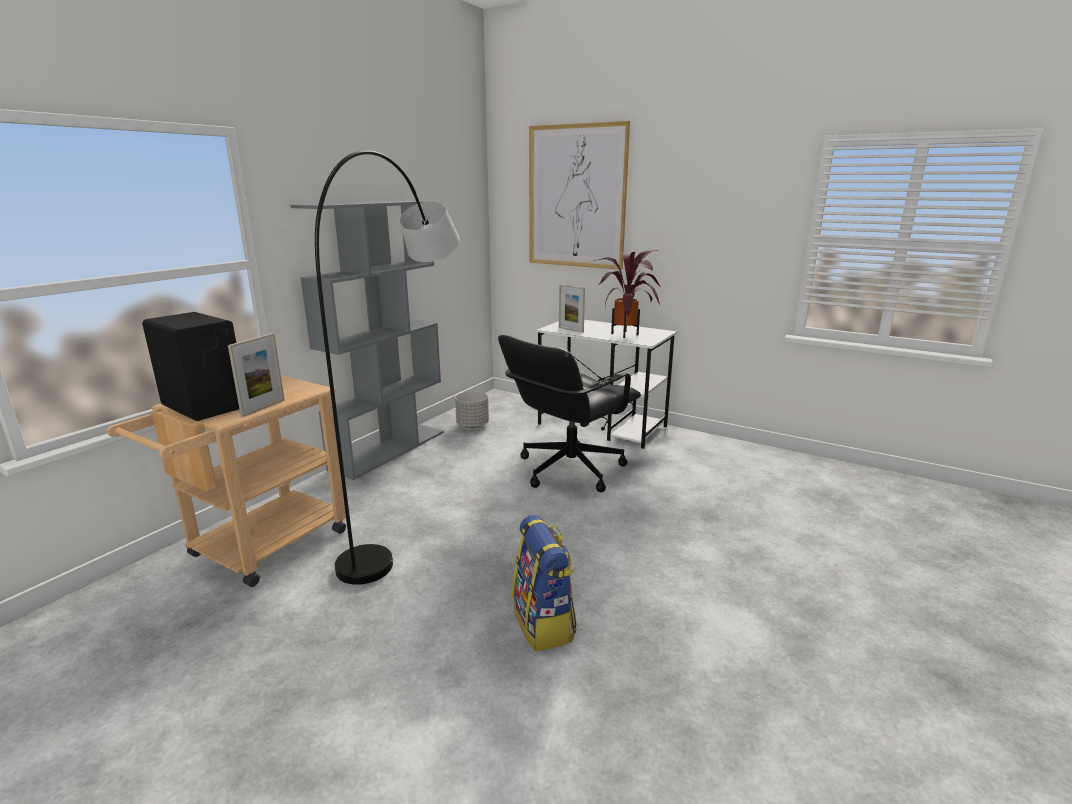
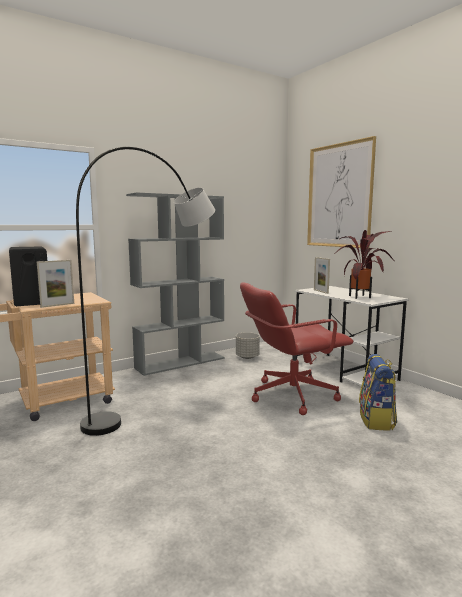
camera: 25 degrees right, 10 degrees down
black office chair [498,335,641,492] -> red office chair [240,283,353,415]
backpack [512,515,577,651] -> backpack moved to [359,354,397,431]

